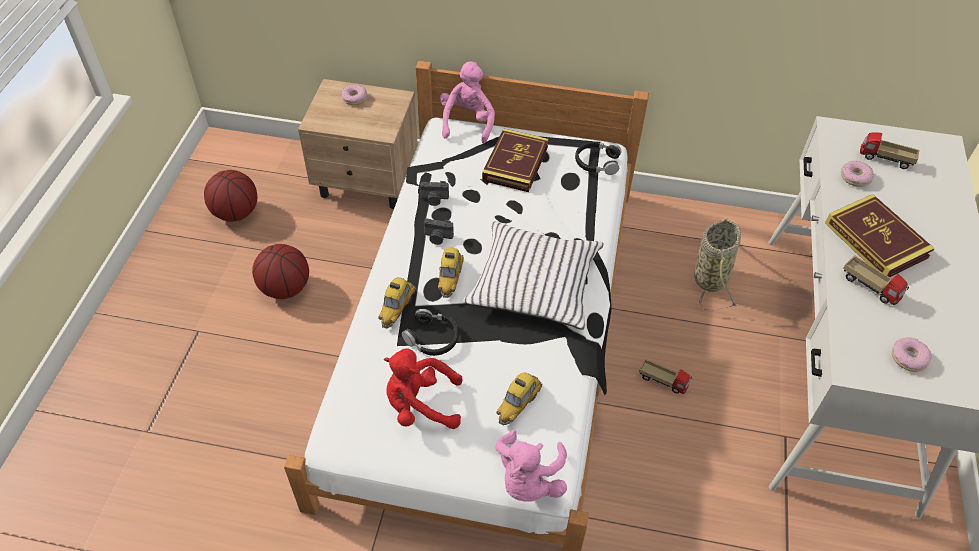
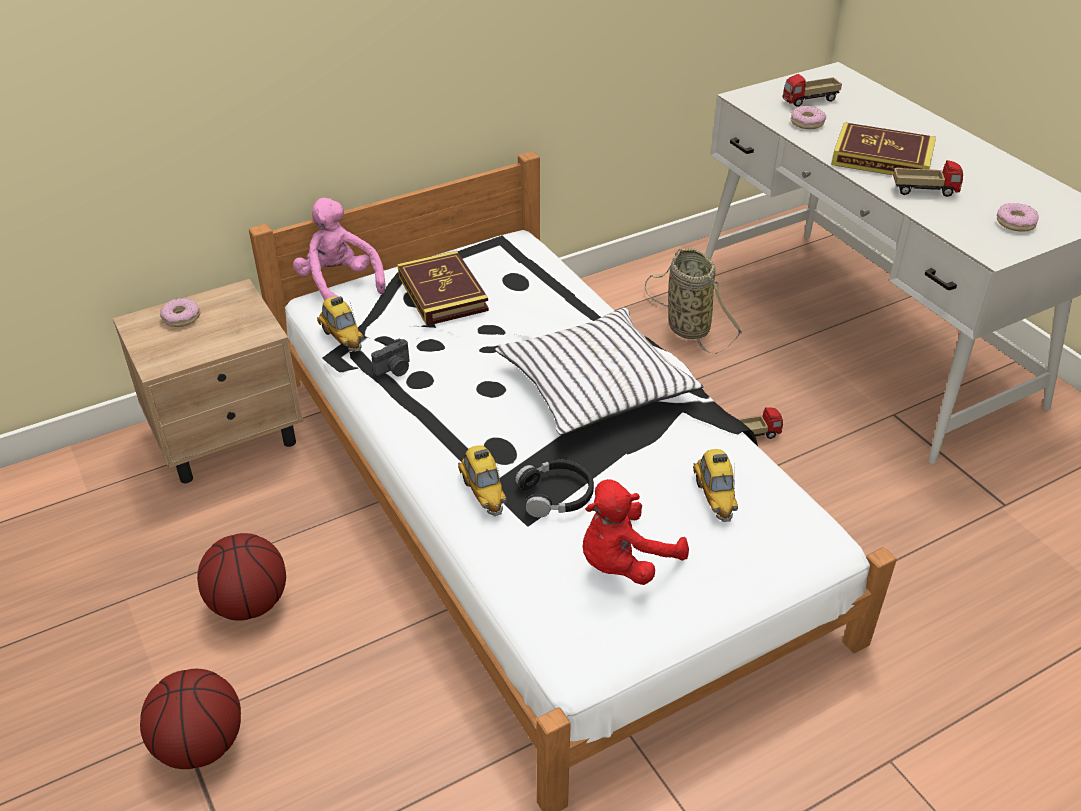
camera: 40 degrees left, 10 degrees down
basketball [204,170,257,222] -> basketball moved to [140,669,241,769]
camera [424,218,454,245] -> none
toy car [438,248,464,298] -> toy car moved to [317,296,364,352]
pink plush toy [495,430,567,502] -> none
black headphones [575,142,621,175] -> none

